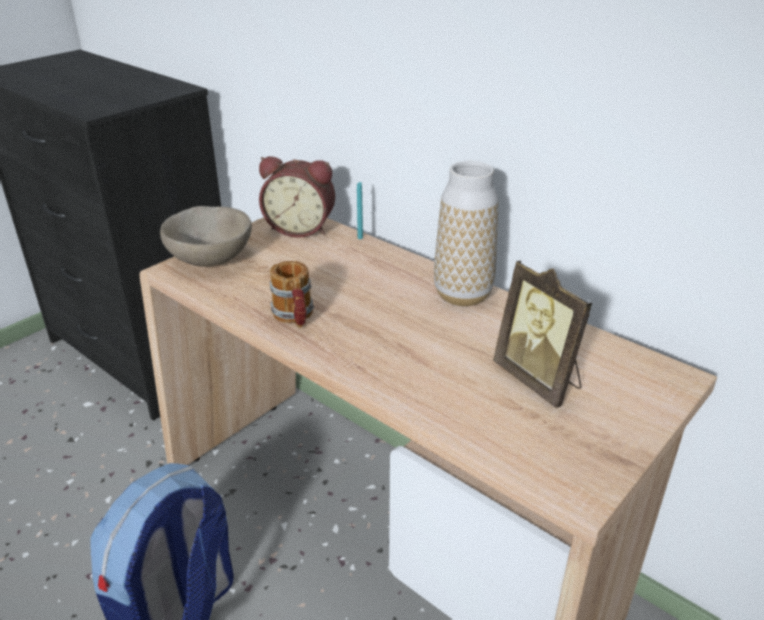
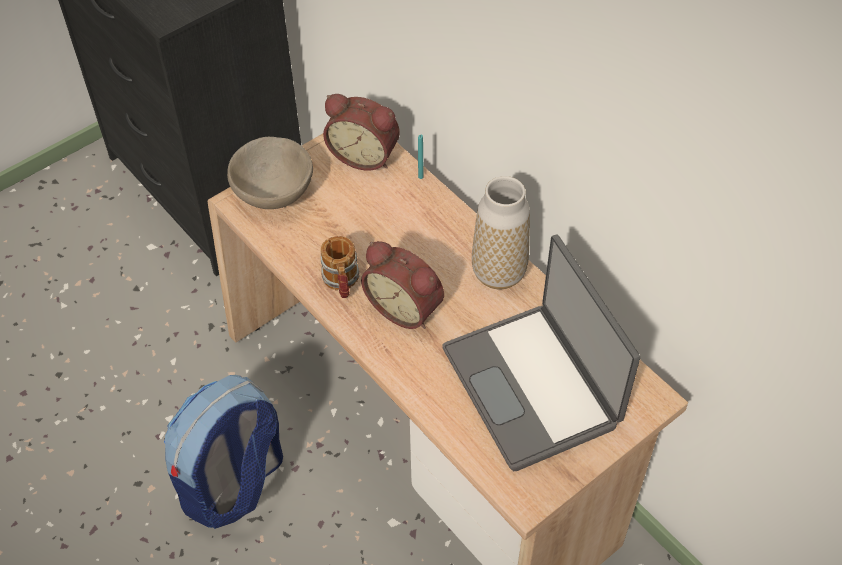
camera: 10 degrees right, 20 degrees up
picture frame [493,260,592,408] -> laptop [442,235,640,471]
none -> alarm clock [361,241,444,329]

